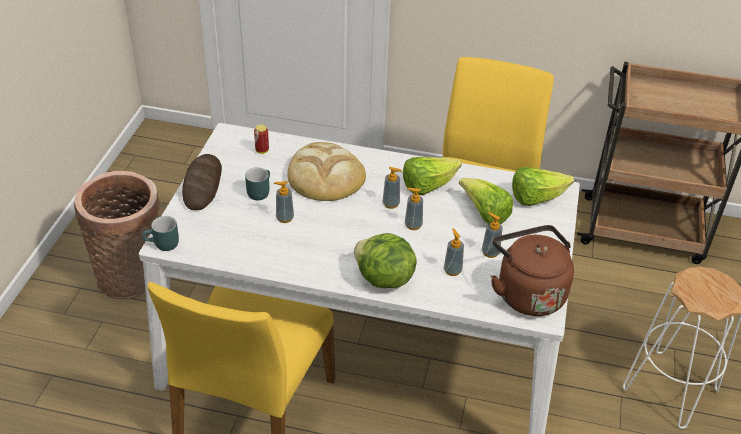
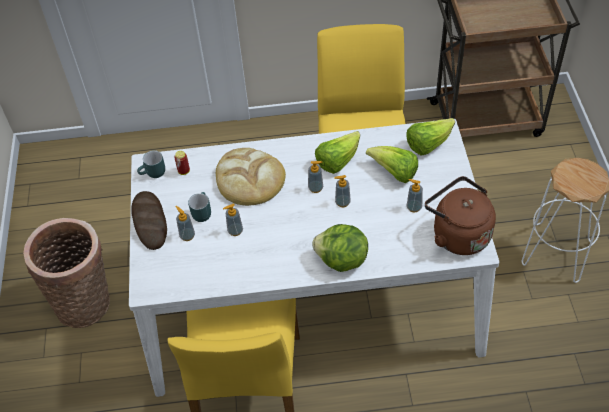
camera: 15 degrees left, 10 degrees up
turquoise mug [142,216,179,251] -> turquoise mug moved to [137,150,165,178]
soap dispenser [444,228,464,276] -> soap dispenser moved to [176,206,195,241]

